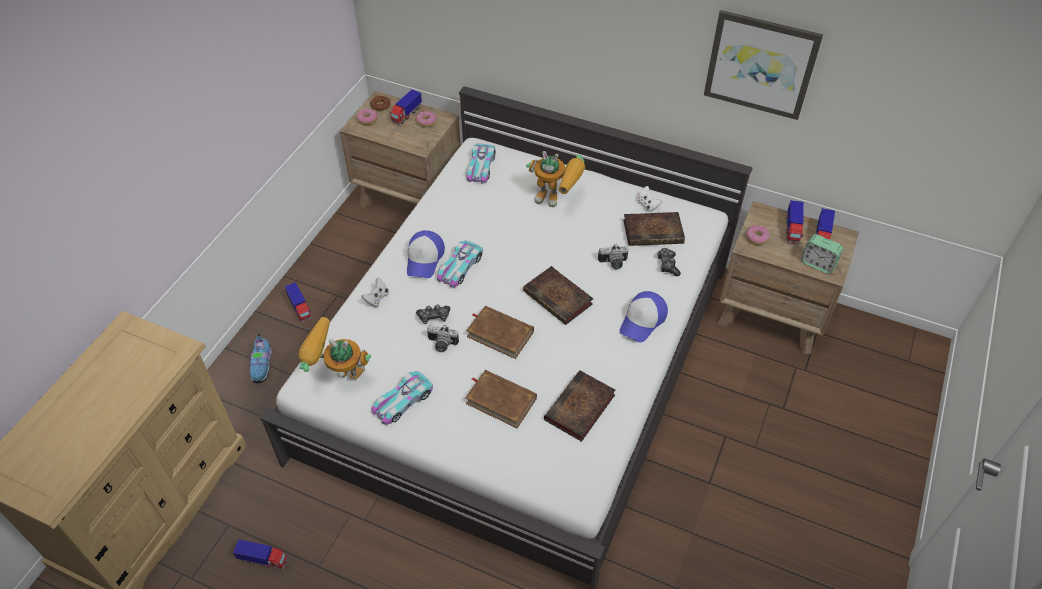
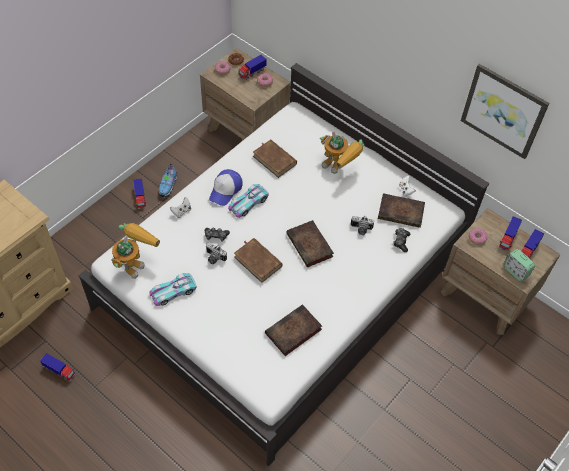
camera: 15 degrees right, 5 degrees up
shoe [250,333,272,383] -> shoe moved to [159,163,178,197]
toy robot [299,317,371,379] -> toy robot turned 90 degrees clockwise [111,223,160,279]
toy car [466,144,495,184] -> none
brown book [466,370,537,428] -> brown book moved to [253,139,297,178]
cap [620,291,668,342] -> none

